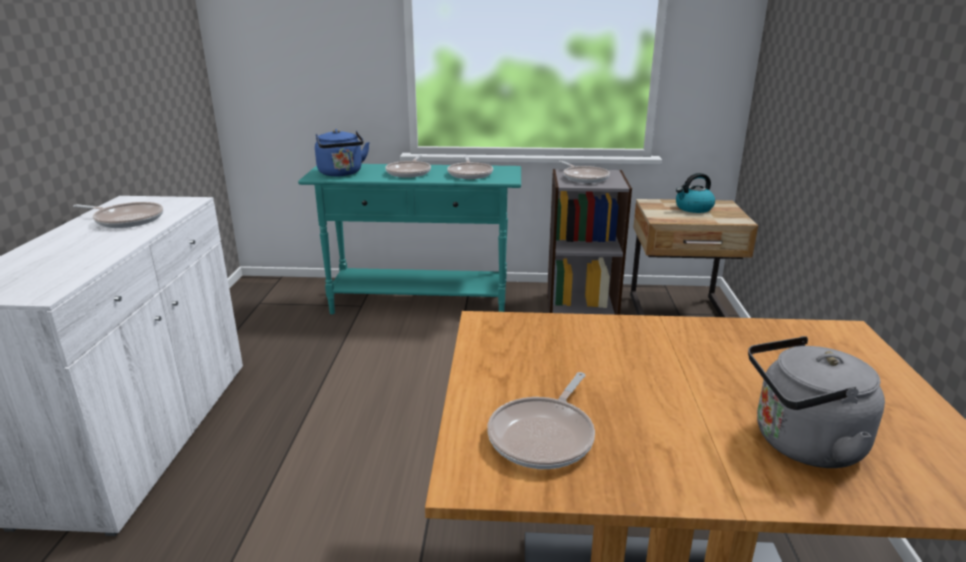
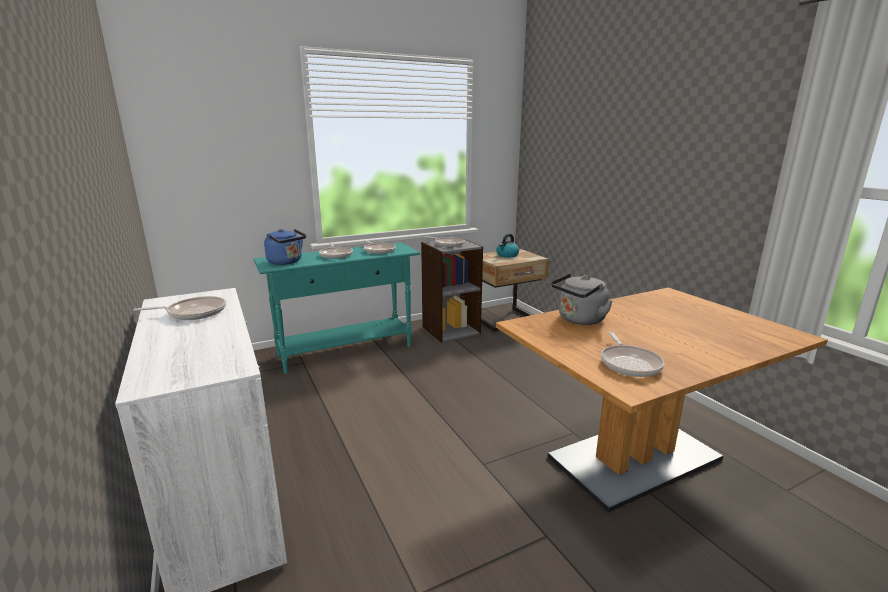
camera: 30 degrees left, 5 degrees down
grey kettle [748,336,885,468] -> grey kettle moved to [551,273,613,325]

